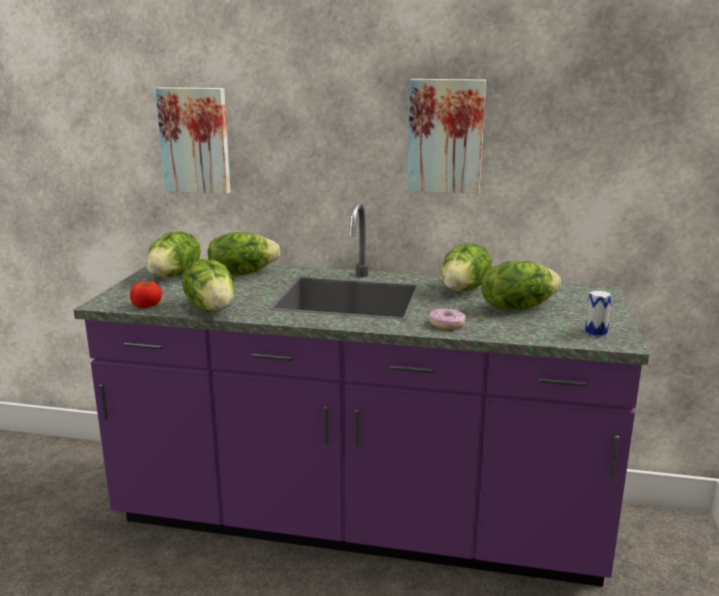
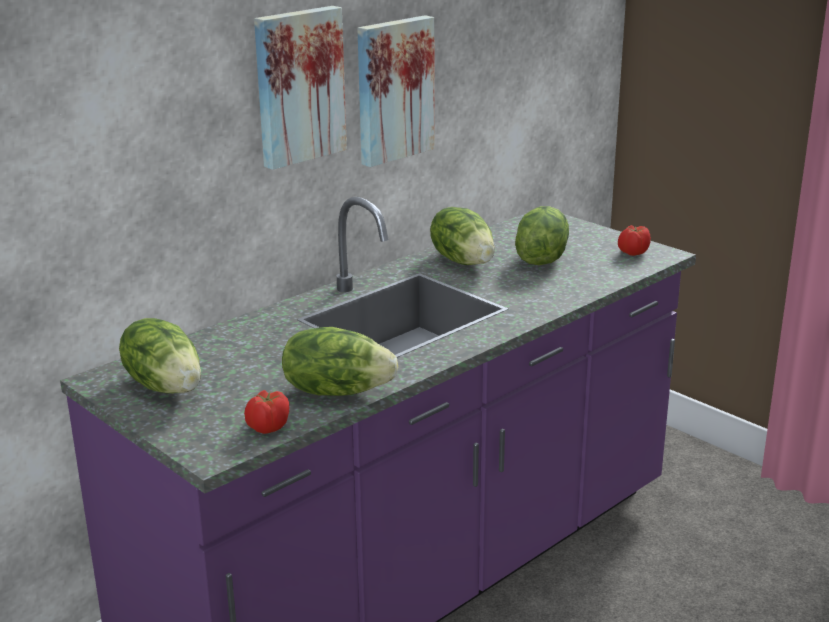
camera: 55 degrees left, 5 degrees up
picture [155,87,231,194] -> picture moved to [254,6,347,170]
lettuce [207,232,280,275] -> none
donut [428,308,466,329] -> none
can [585,290,612,336] -> tomato [618,225,651,256]

